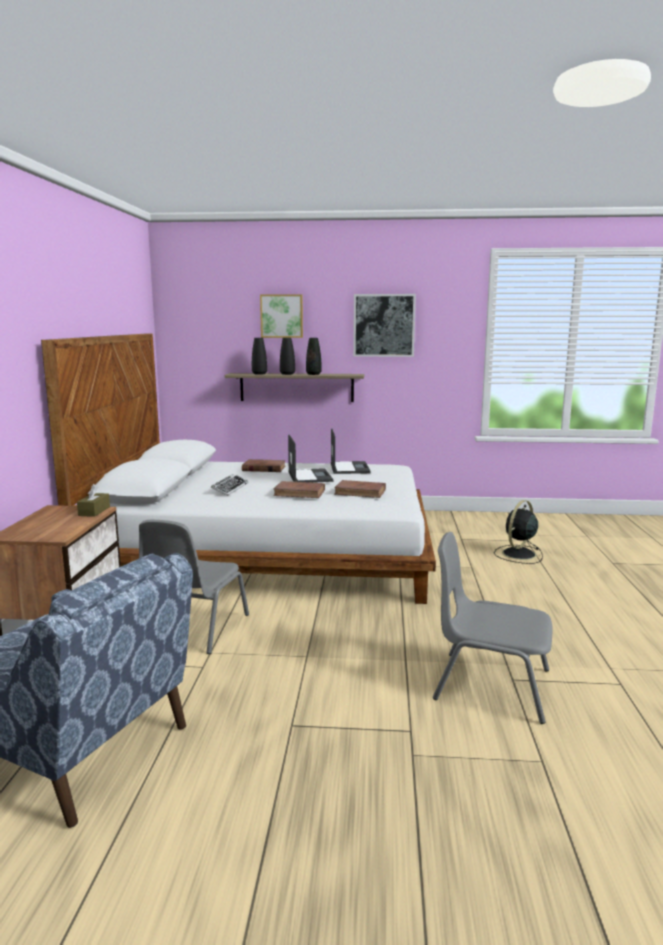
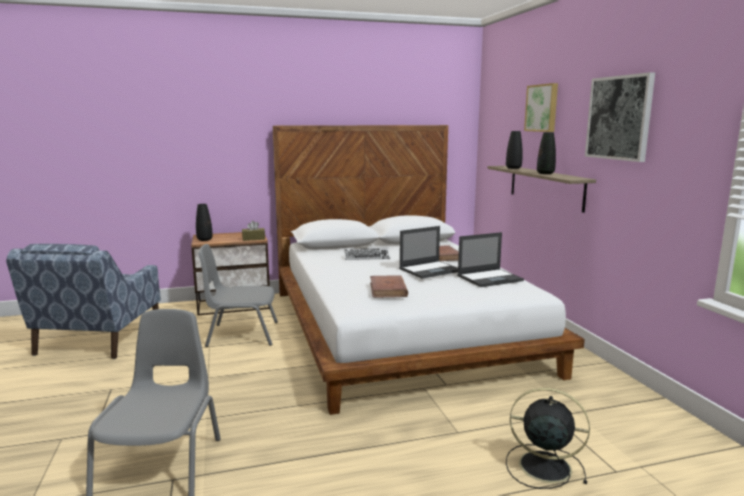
camera: 70 degrees right, 0 degrees up
brown book [273,481,325,498] -> none
black vase [280,338,295,375] -> black vase moved to [196,204,213,241]

